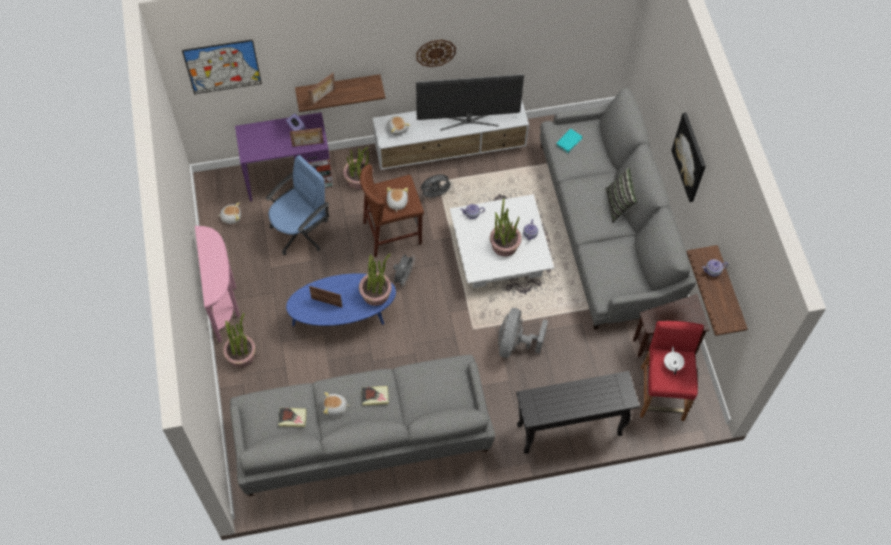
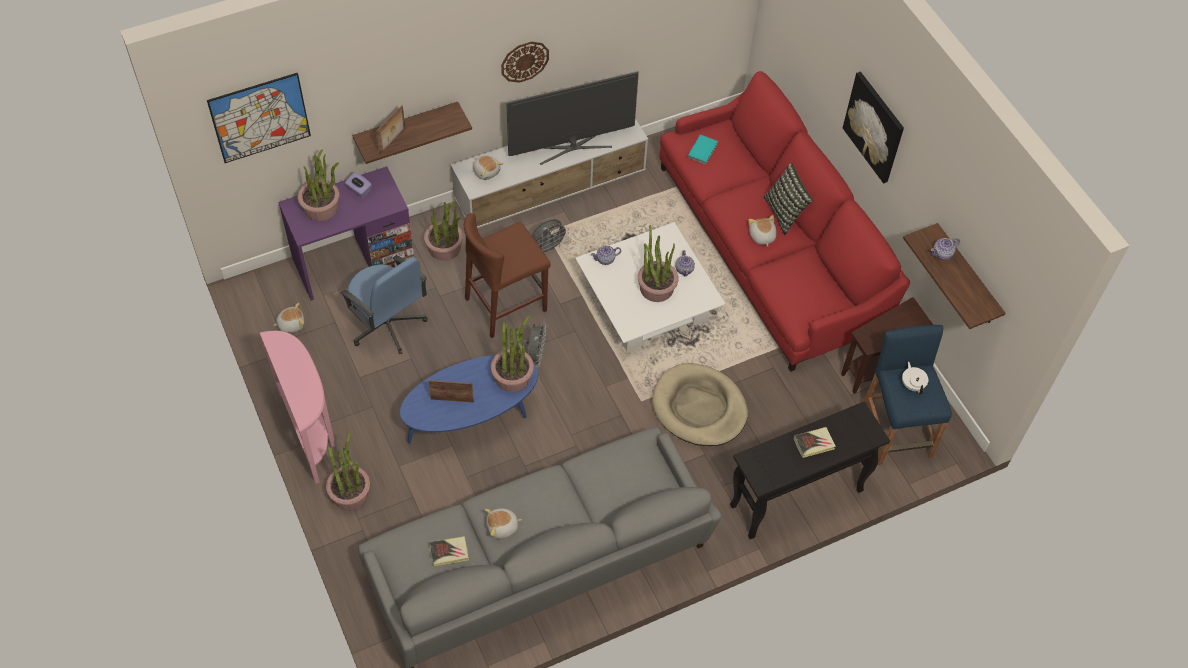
camera: 15 degrees left, 5 degrees down
blue office chair [266,155,329,255] -> blue office chair turned 105 degrees clockwise [340,255,428,354]
picture frame [290,128,324,147] -> none
book [361,386,389,406] -> book moved to [793,427,836,458]
plush toy [387,187,408,212] -> plush toy moved to [748,215,777,246]
grey fan [498,308,548,358] -> beige dog bed [652,363,748,446]
grey sofa [540,88,697,330] -> red sofa [660,71,910,372]
red stool [640,321,704,421] -> blue stool [862,325,952,465]
none -> potted plant [298,149,339,221]

